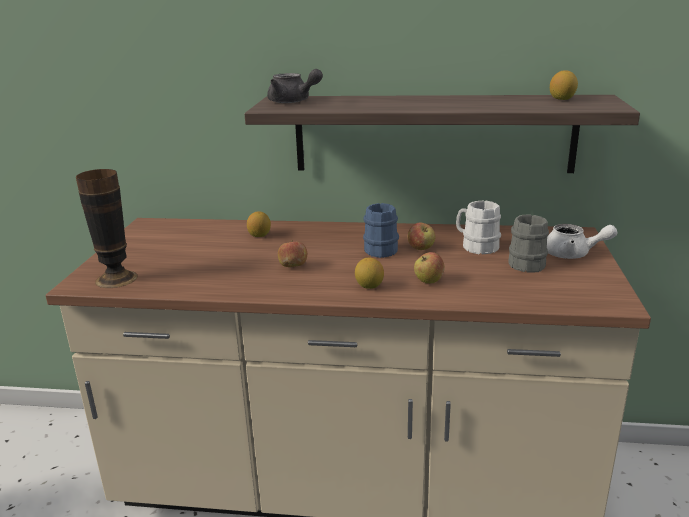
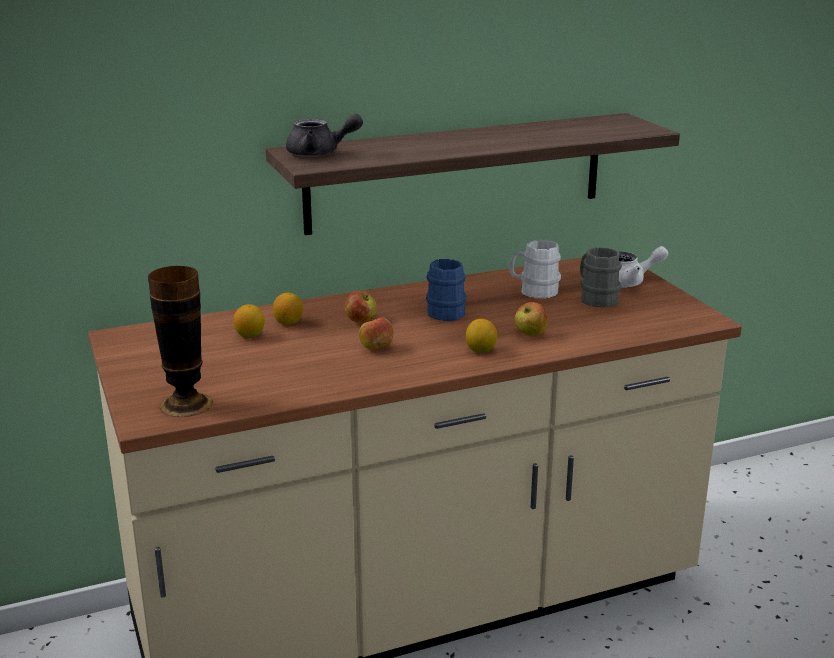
camera: 30 degrees left, 0 degrees up
apple [408,223,435,250] -> apple moved to [345,291,377,323]
lemon [550,70,578,100] -> lemon moved to [233,304,265,337]

